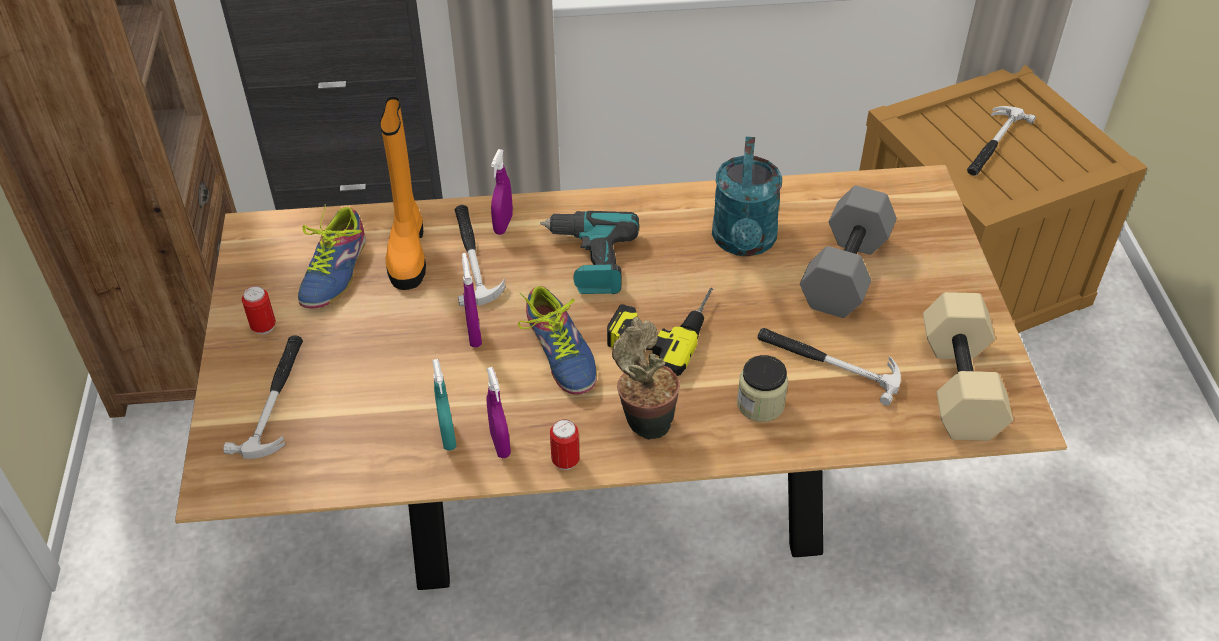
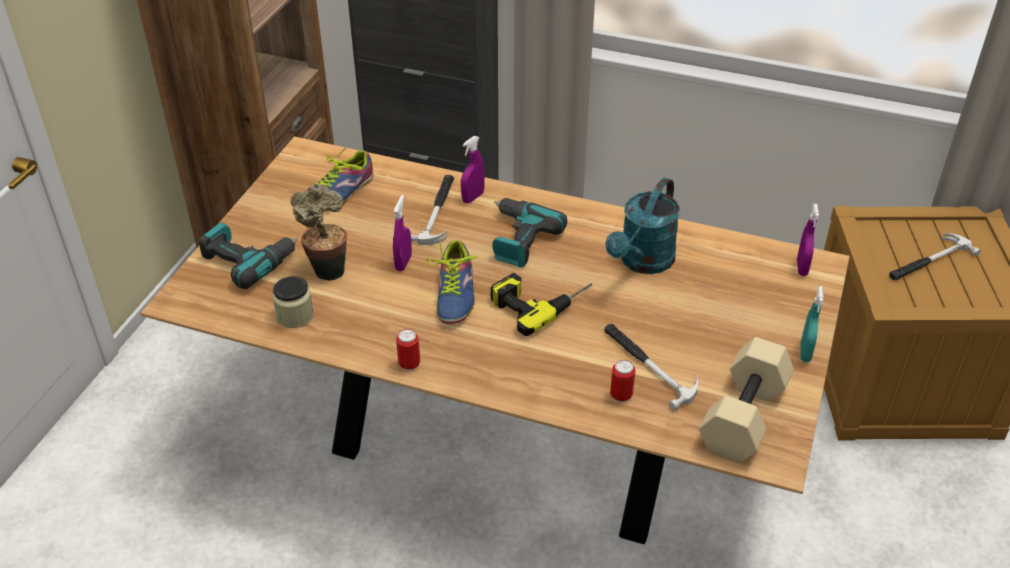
camera: 25 degrees right, 5 degrees down
hammer [223,335,303,459] -> power drill [199,222,298,289]
can [242,286,276,334] -> can moved to [610,360,635,403]
orange boot [380,96,426,290] -> none
turquoise spray bottle [433,359,457,451] -> turquoise spray bottle moved to [801,286,824,362]
purple spray bottle [486,367,511,459] -> purple spray bottle moved to [797,204,819,276]
potted plant [612,317,680,440] -> potted plant moved to [291,184,347,281]
jar [737,355,788,422] -> jar moved to [273,276,314,328]
grey dumbbell [800,185,897,318] -> none

